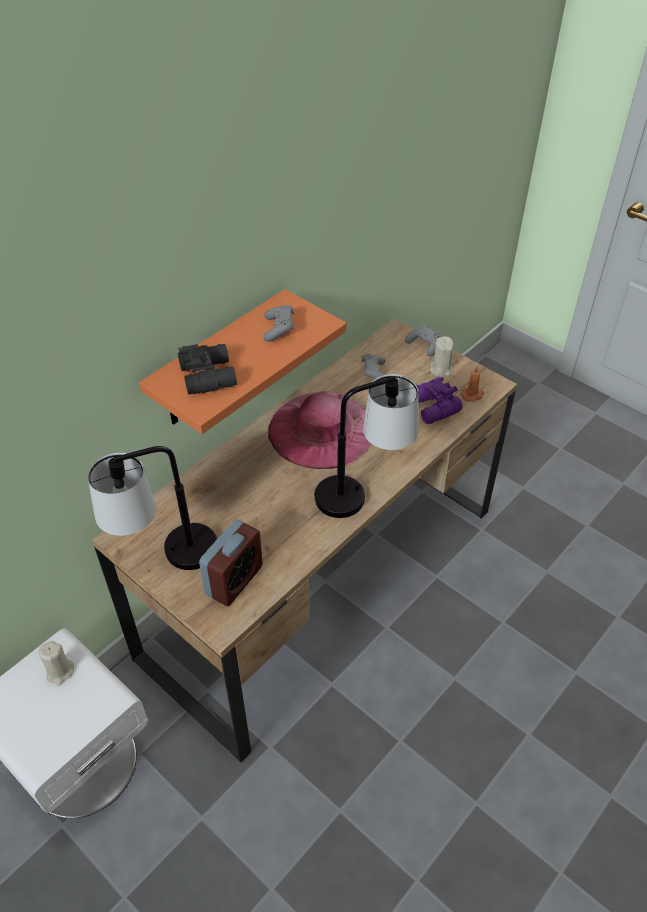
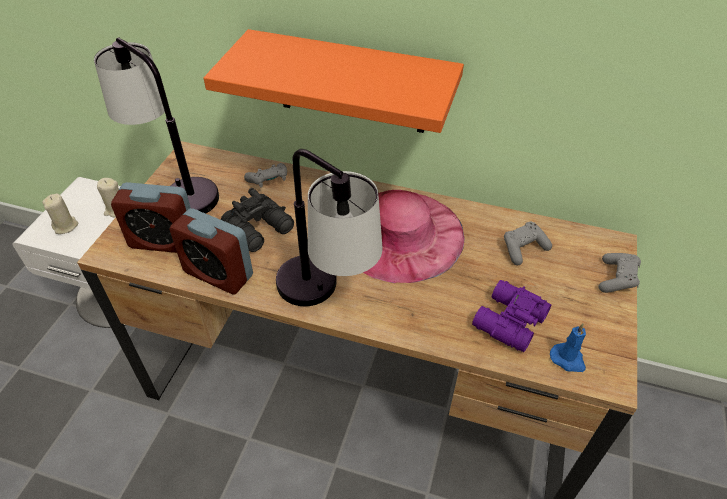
camera: 65 degrees right, 0 degrees up
black binoculars [178,344,237,394] -> black binoculars moved to [221,188,294,252]
grey game controller [263,305,295,342] -> grey game controller moved to [244,163,287,188]
beige candle [430,336,454,377] -> beige candle moved to [42,194,79,234]
orange candle [461,365,484,402] -> blue candle [550,323,586,372]
none -> alarm clock [169,208,253,295]

